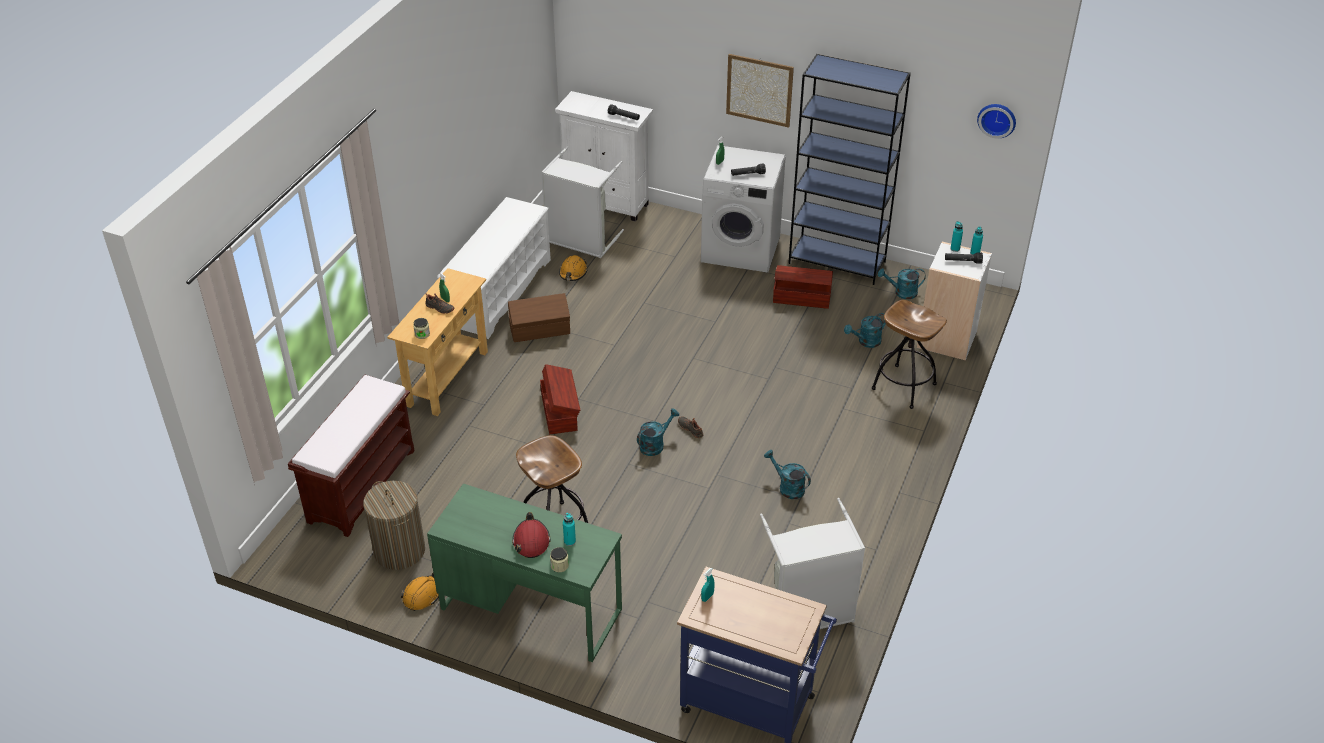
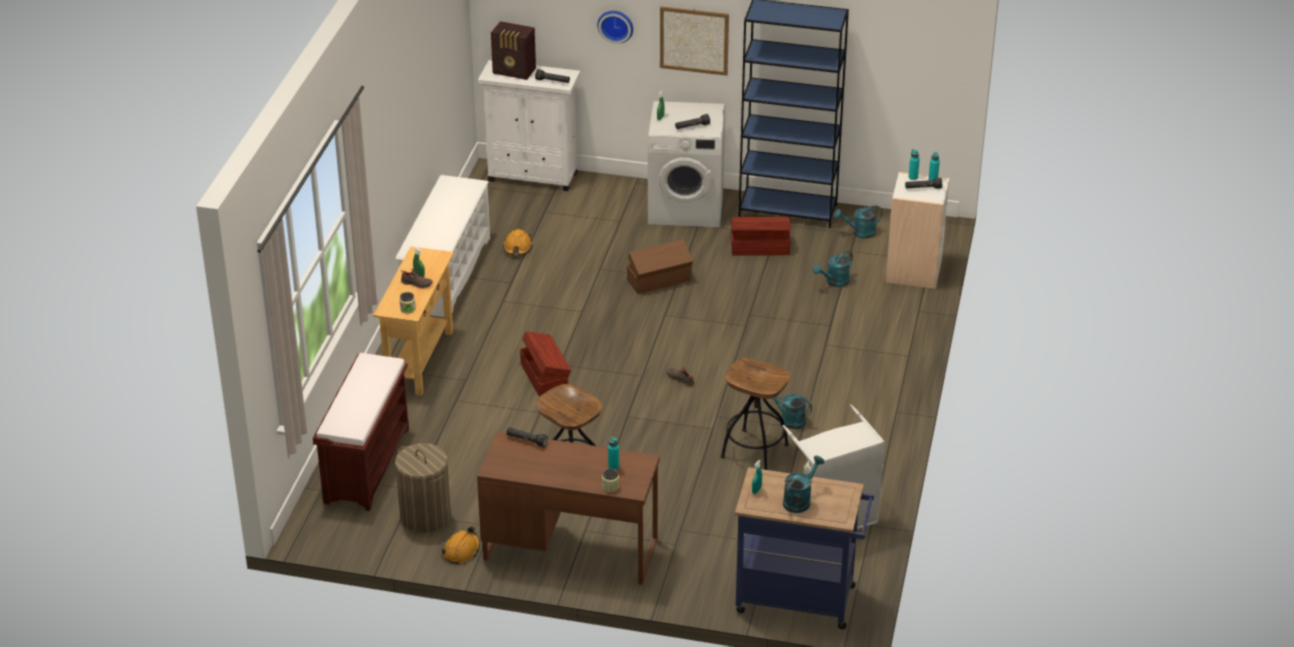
camera: 10 degrees left, 5 degrees down
green desk [427,483,622,662] -> brown desk [477,432,660,585]
brown storage box [508,293,570,342] -> brown storage box moved to [627,239,693,294]
red hard hat [512,512,550,558] -> none
grey laundry basket [541,146,624,258] -> none
turquoise watering can [637,408,679,456] -> turquoise watering can moved to [783,455,824,513]
brown stool [872,300,947,409] -> brown stool moved to [721,358,791,470]
wall clock [977,104,1016,138] -> wall clock moved to [597,11,633,44]
none -> radio [491,21,536,80]
none -> black flashlight [506,427,548,447]

